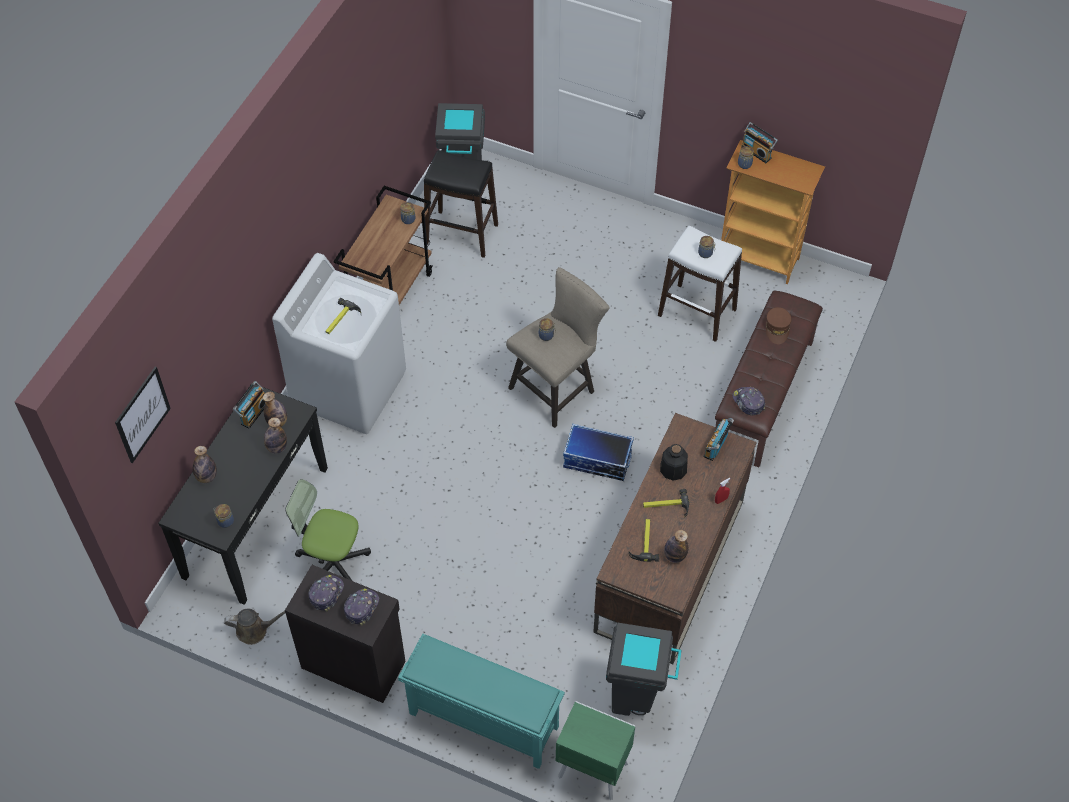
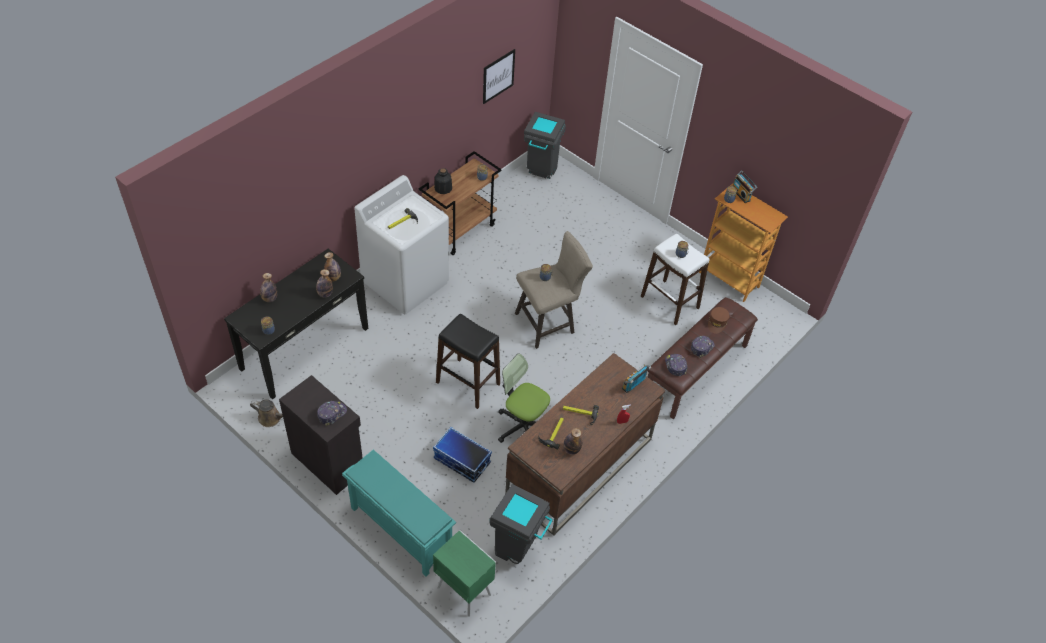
camera: 15 degrees right, 5 degrees down
picture [115,367,171,463] -> picture moved to [483,49,515,104]
radio [233,381,266,429] -> none
office chair [285,479,371,581] -> office chair moved to [498,353,550,443]
cap [308,575,344,612] -> cap moved to [691,336,715,358]
black stool [424,150,498,258] -> black stool moved to [436,314,500,409]
storage box [563,424,634,481] -> storage box moved to [433,427,492,483]
bottle [660,444,688,481] -> bottle moved to [434,168,452,194]

